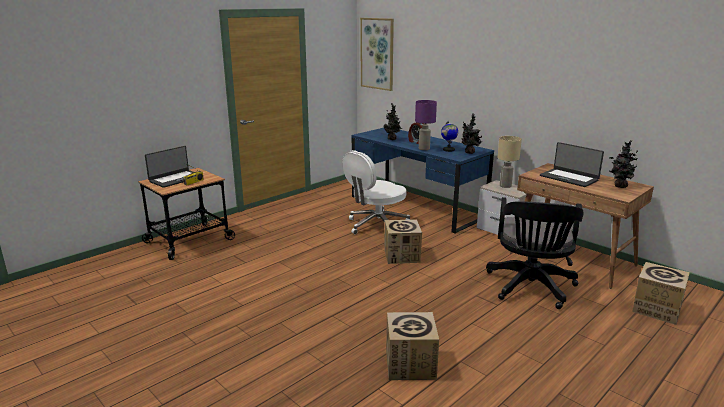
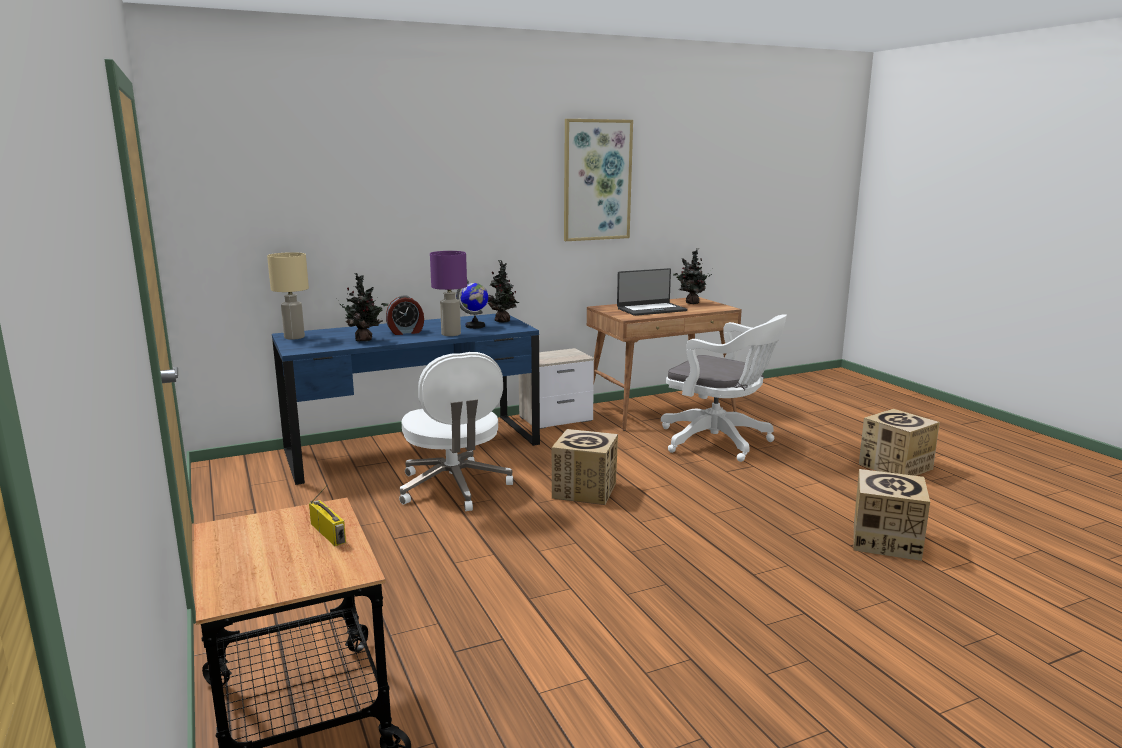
camera: 70 degrees left, 5 degrees down
laptop [145,146,194,188] -> none
picture [360,18,394,91] -> picture moved to [564,119,633,241]
black office chair [486,197,584,309] -> white office chair [661,315,787,462]
beige table lamp [497,136,522,188] -> beige table lamp moved to [267,252,309,340]
cardboard box [632,262,690,325] -> cardboard box moved to [859,409,940,476]

